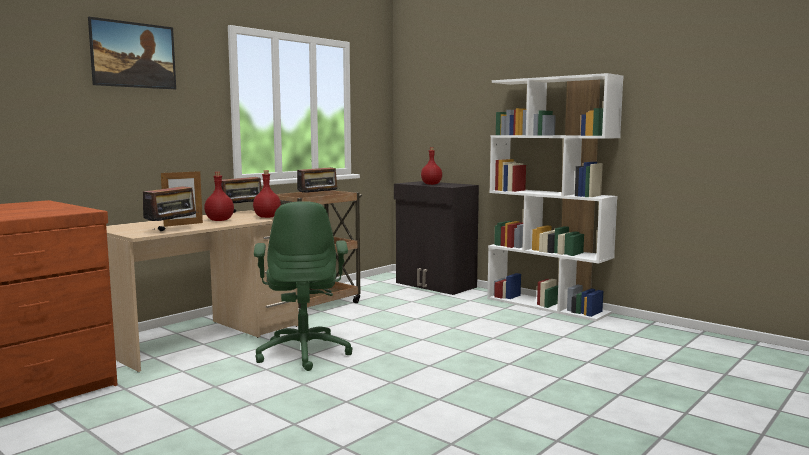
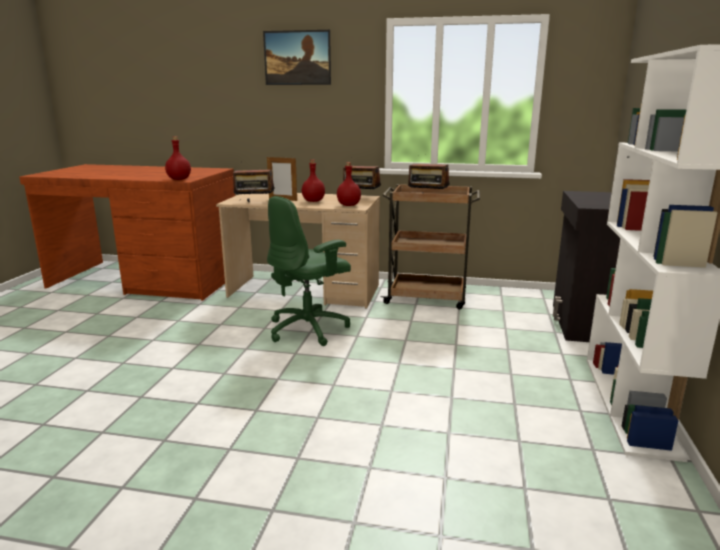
camera: 60 degrees right, 10 degrees up
red bottle [421,147,442,185] -> red bottle moved to [165,137,191,180]

